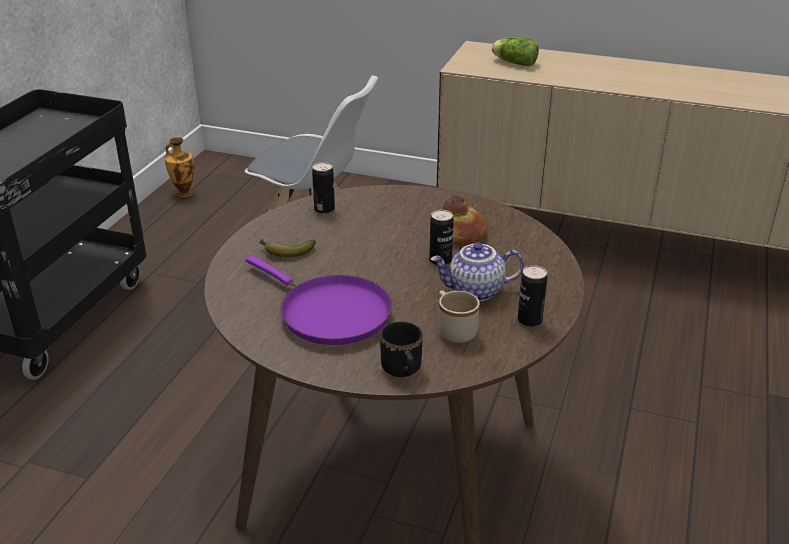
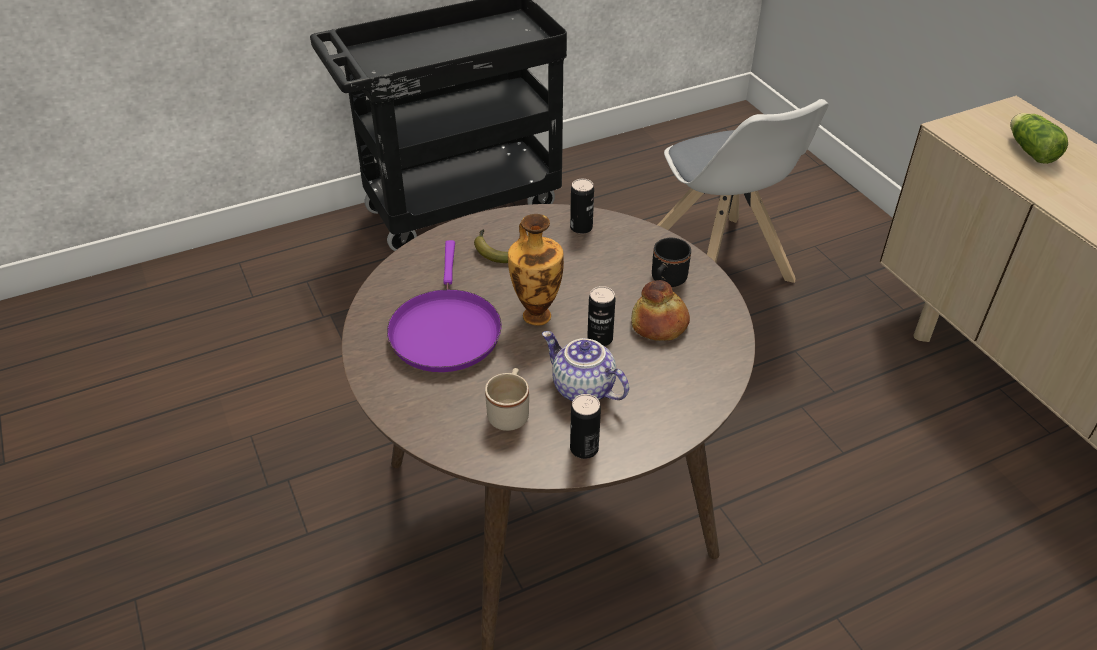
camera: 45 degrees right, 10 degrees up
vase [165,137,194,197] -> vase moved to [508,214,564,326]
black mug [380,321,423,377] -> black mug moved to [652,238,691,287]

